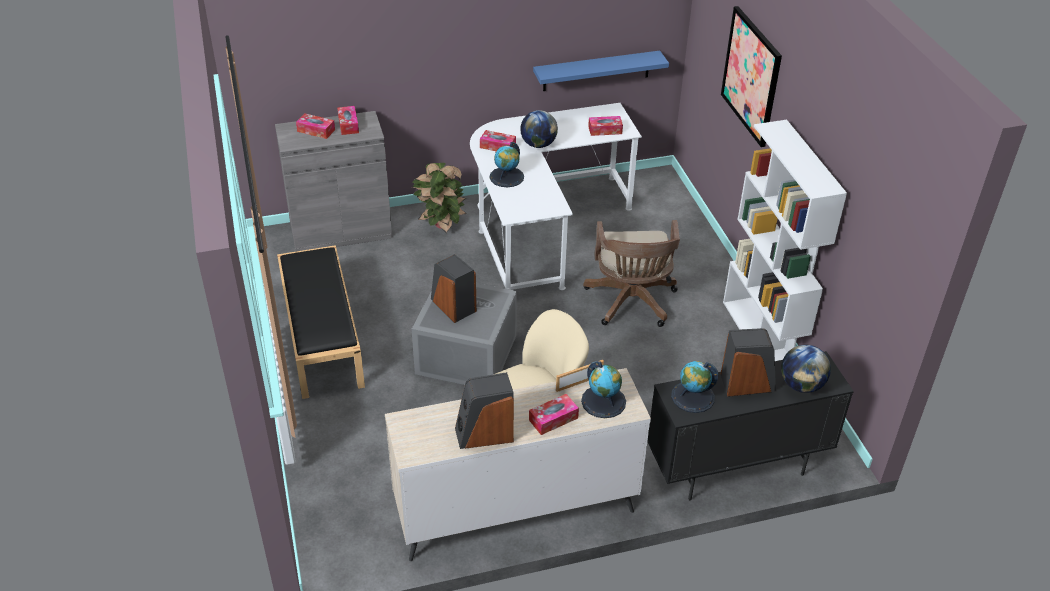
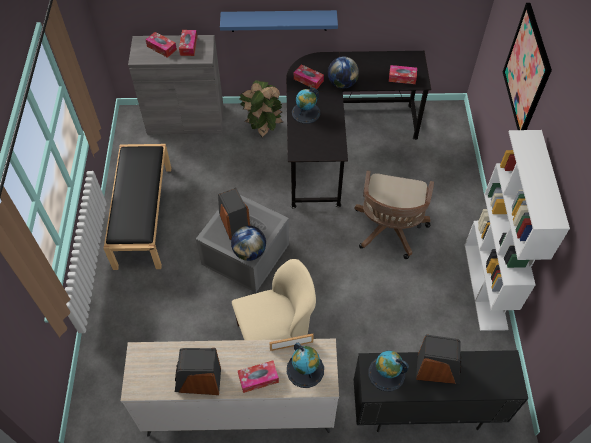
camera: 15 degrees right, 15 degrees up
white desk [470,103,642,290] -> black desk [286,51,431,209]
blue shelf [533,51,669,91] -> blue shelf moved to [220,10,338,32]
globe [781,345,831,393] -> globe moved to [231,226,266,261]

